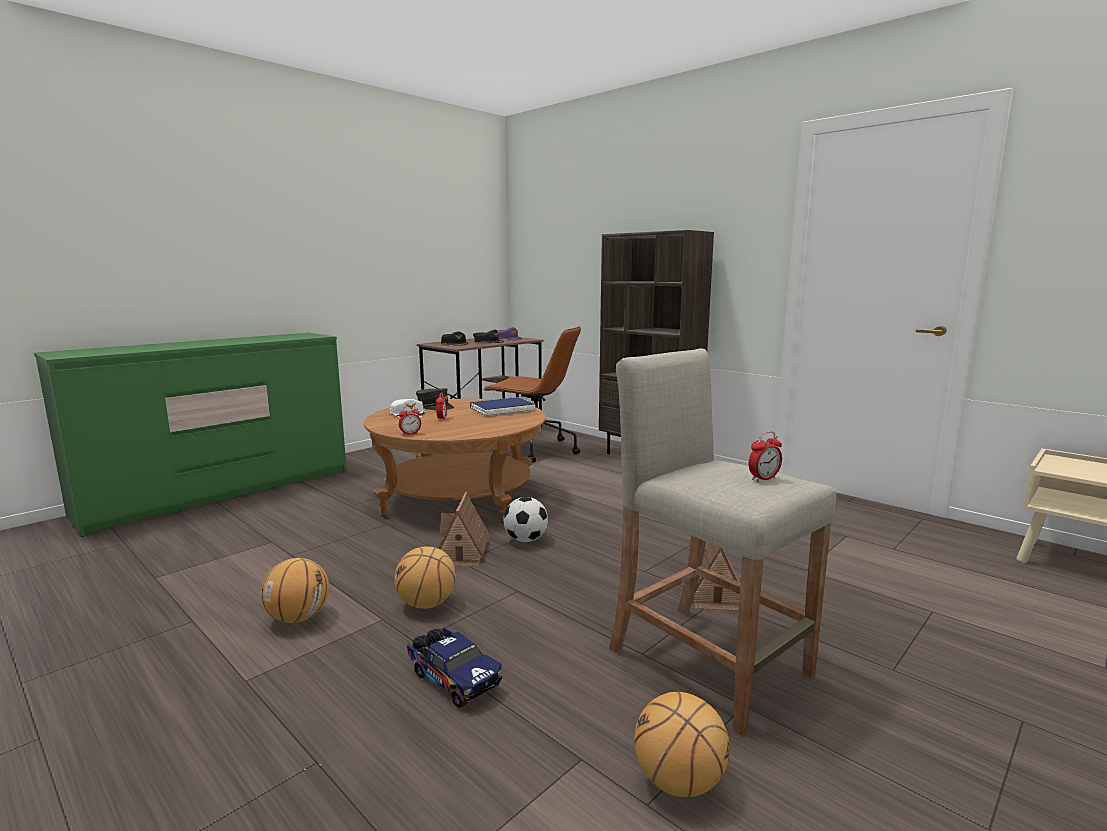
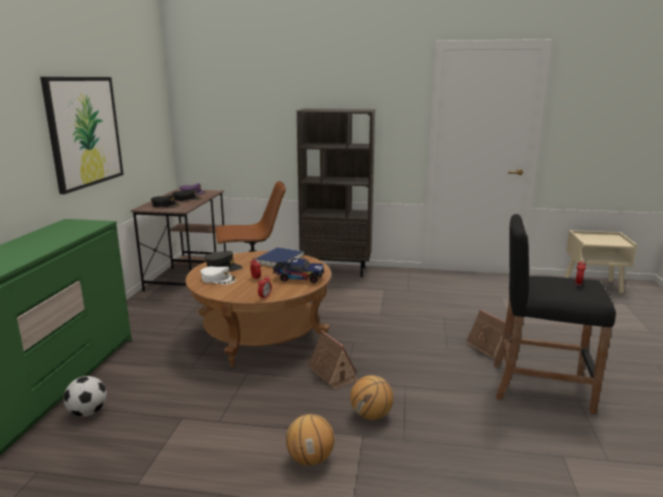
camera: 35 degrees left, 5 degrees up
toy truck [407,628,502,708] -> toy truck moved to [273,258,324,283]
football [503,497,548,542] -> football moved to [64,376,107,417]
beige stool [609,348,836,736] -> black stool [494,214,616,415]
basketball [634,692,730,797] -> none
none -> picture [40,77,124,194]

